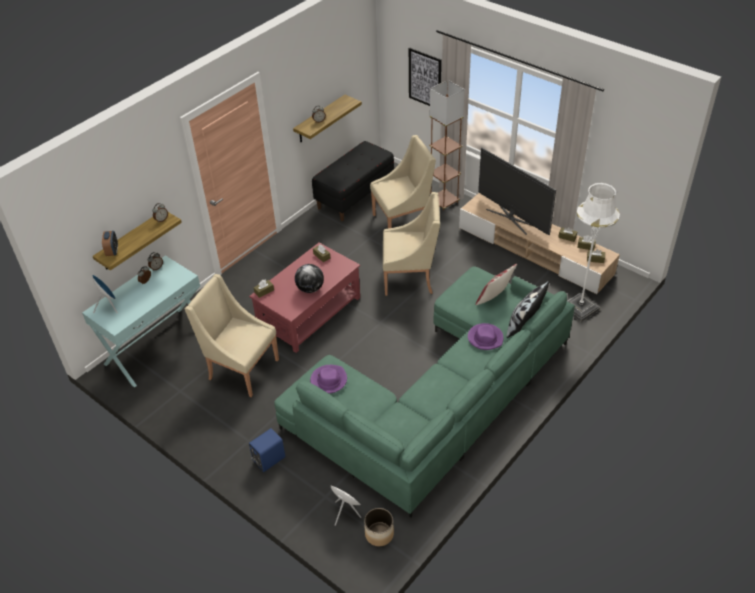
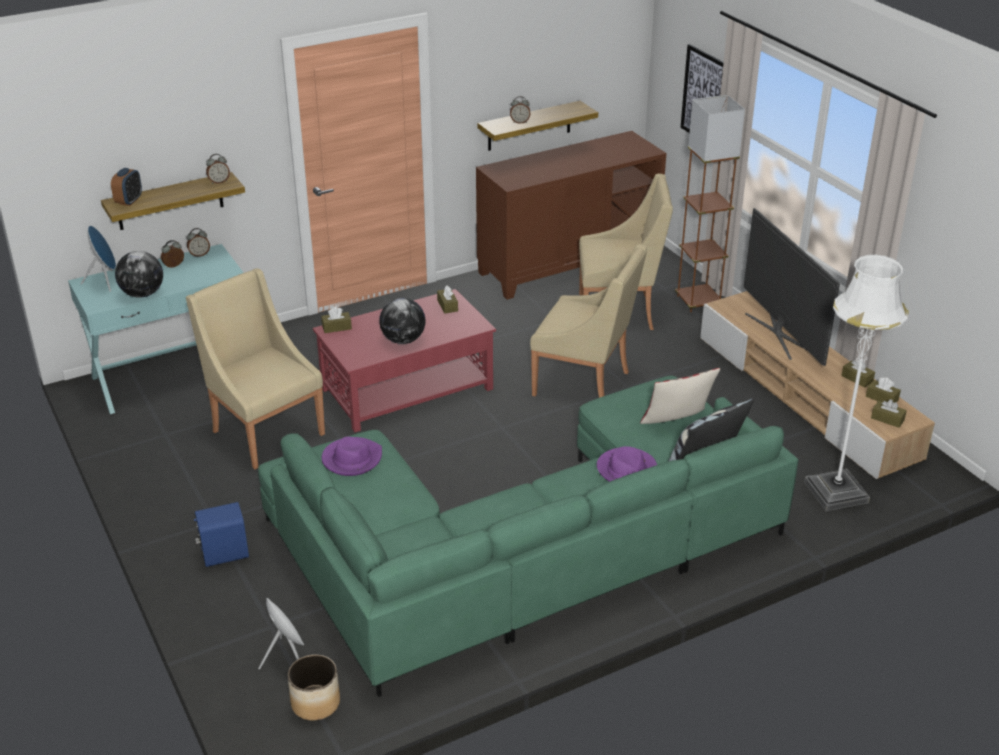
camera: 20 degrees right, 10 degrees down
black bench [312,141,394,221] -> brown cabinet [476,131,666,300]
none -> globe [115,251,163,298]

